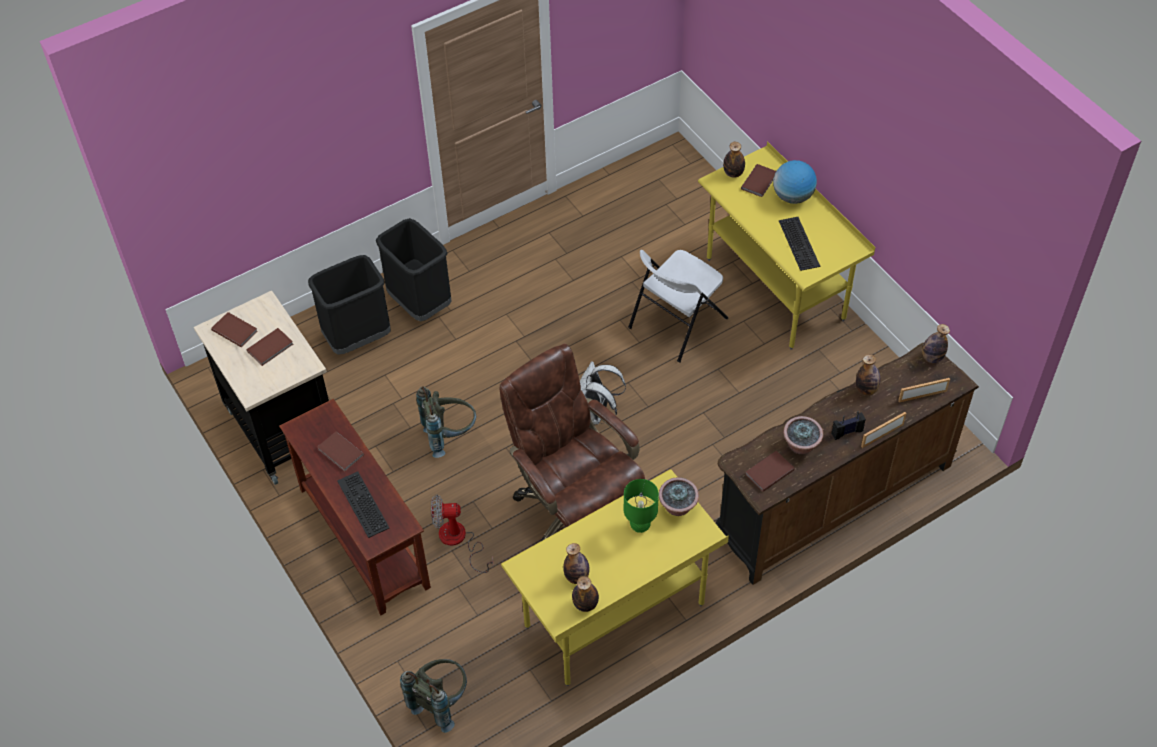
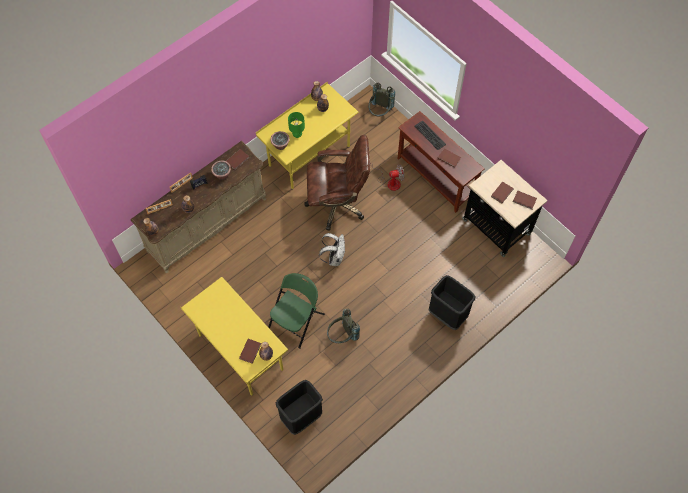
camera: 170 degrees right, 10 degrees up
black trash can [308,255,391,355] -> black trash can moved to [276,380,323,435]
grey backpack [416,387,476,458] -> grey backpack moved to [327,308,360,343]
brown office chair [499,343,645,542] -> brown office chair turned 45 degrees counterclockwise [305,135,370,231]
white chair [628,250,728,363] -> green chair [268,273,325,349]
black cabinet [716,342,979,585] -> beige cabinet [131,141,266,273]
globe [773,160,817,204] -> none
keyboard [779,217,820,271] -> none

